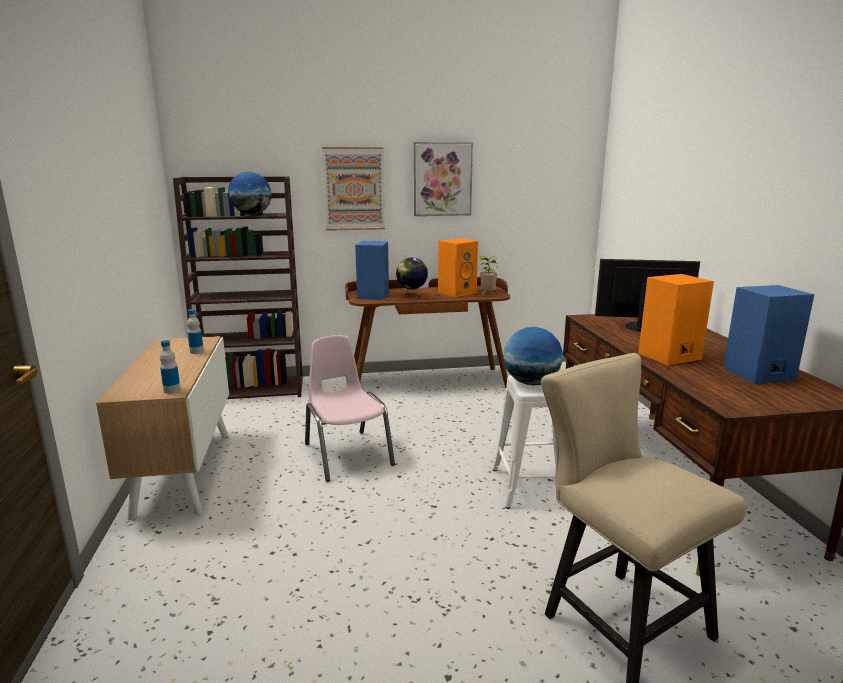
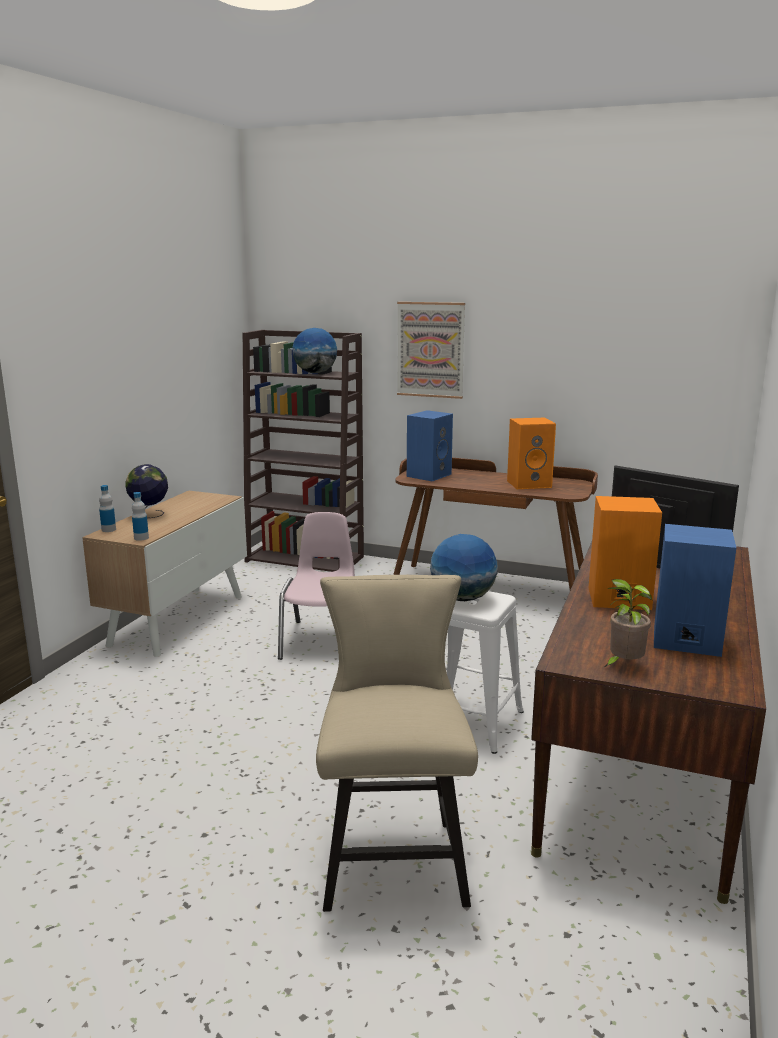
camera: 30 degrees right, 0 degrees up
bottle [187,309,204,354] -> bottle moved to [99,485,116,532]
globe [396,257,428,299] -> globe moved to [125,464,168,518]
picture [414,142,473,216] -> none
potted plant [480,256,498,295] -> potted plant moved to [605,579,652,667]

